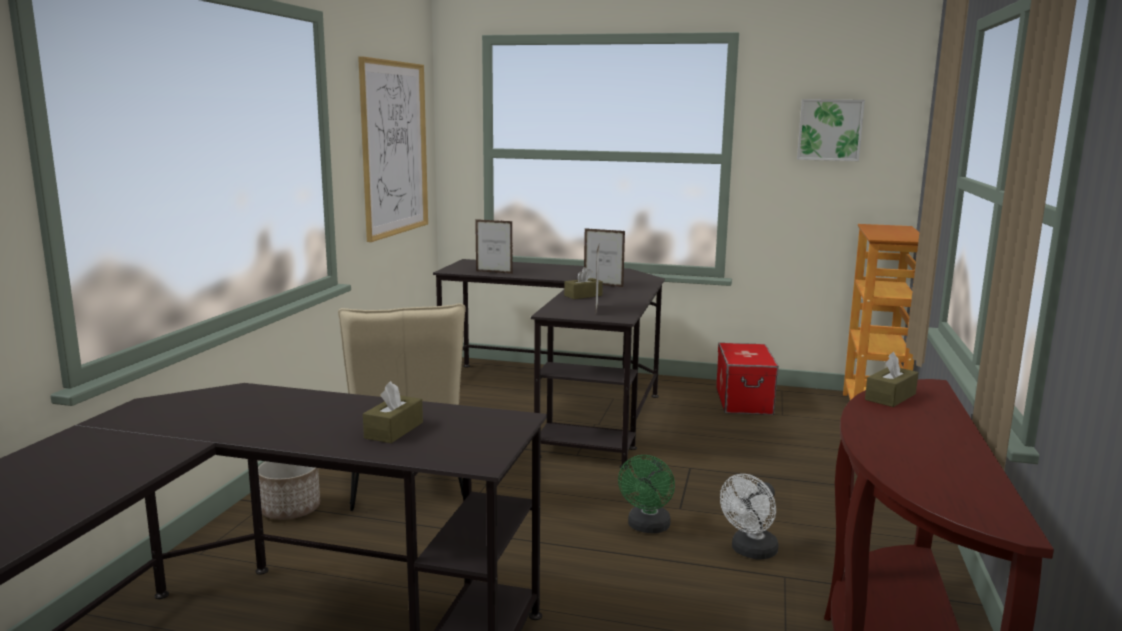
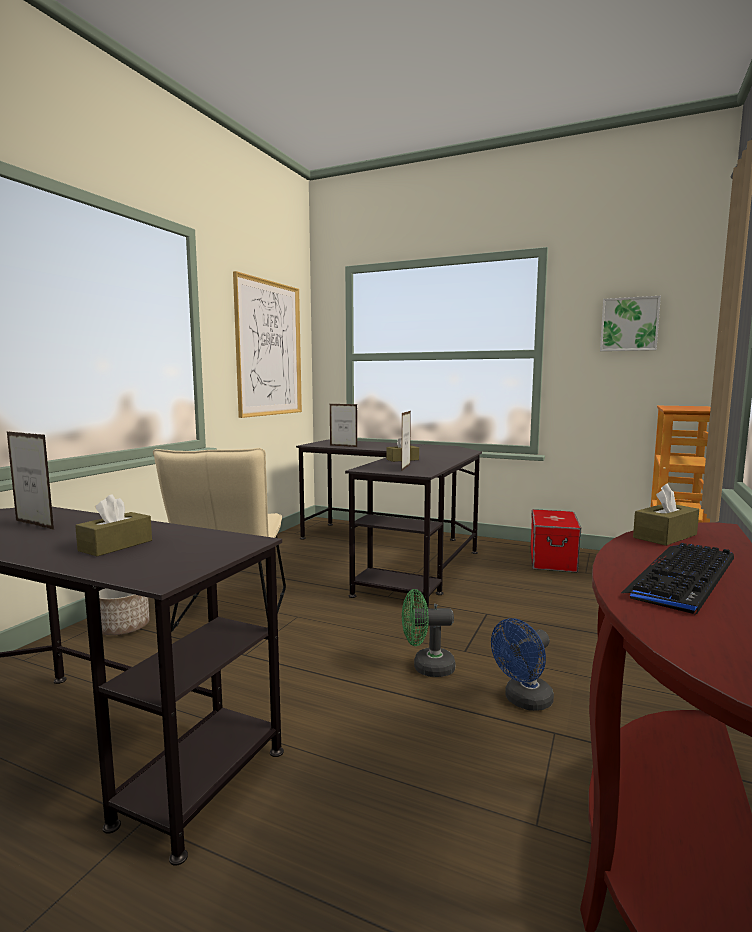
camera: 10 degrees right, 5 degrees down
picture frame [584,228,625,287] -> picture frame moved to [7,431,54,530]
green fan [618,455,675,533] -> green fan turned 60 degrees clockwise [402,589,455,677]
white fan [720,474,779,559] -> blue fan [491,618,554,711]
none -> keyboard [621,543,734,615]

